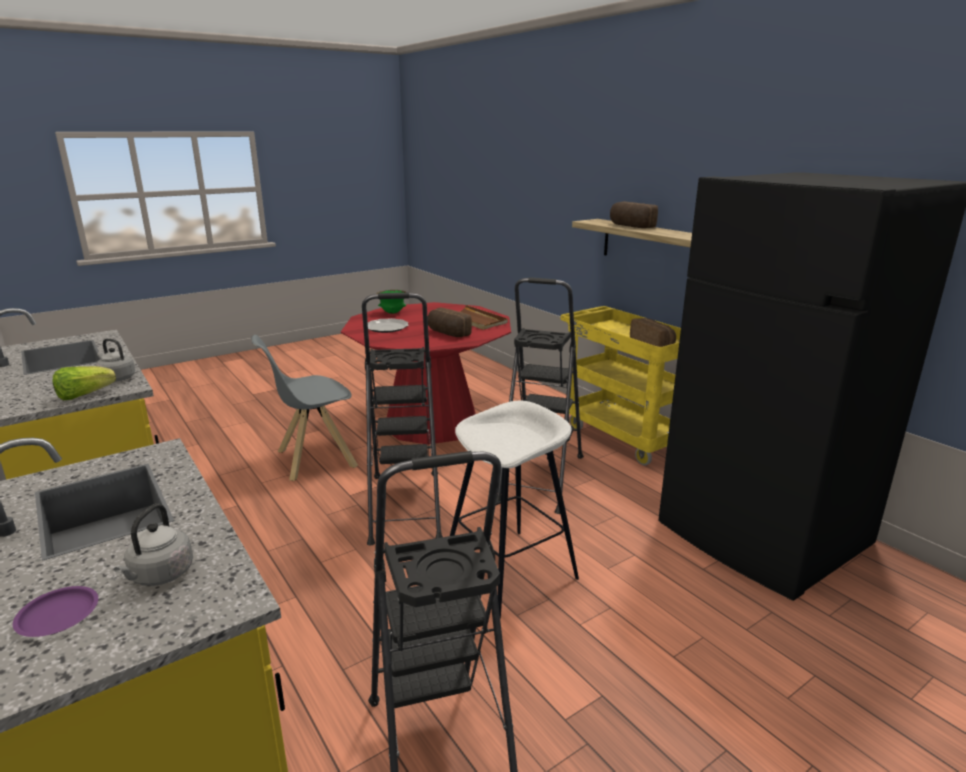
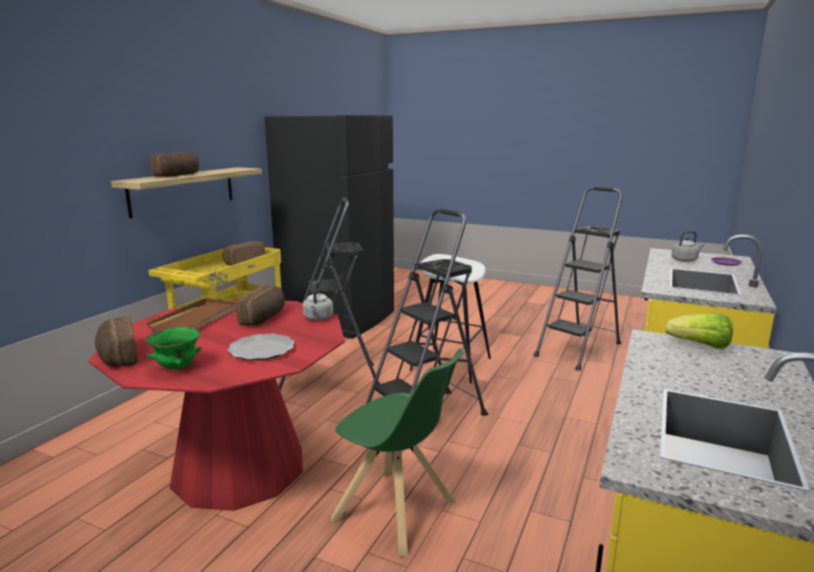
camera: 120 degrees left, 5 degrees down
grey kettle [96,338,135,382] -> grey kettle moved to [303,281,333,321]
grey chair [251,335,358,481] -> green chair [331,348,464,557]
none -> bread [95,316,138,367]

